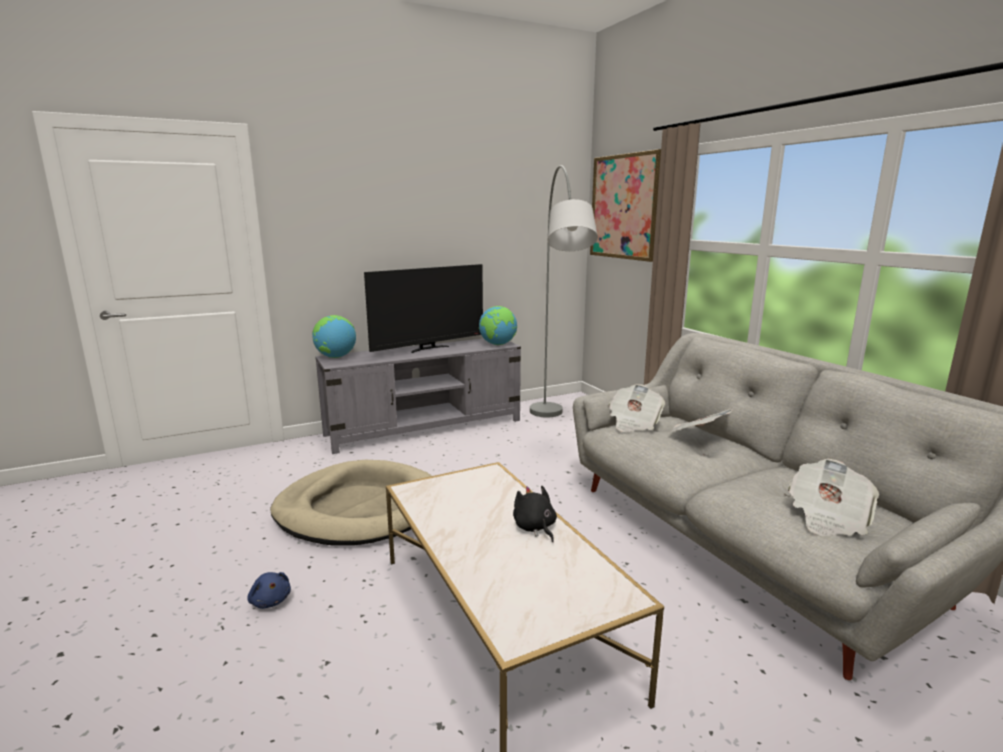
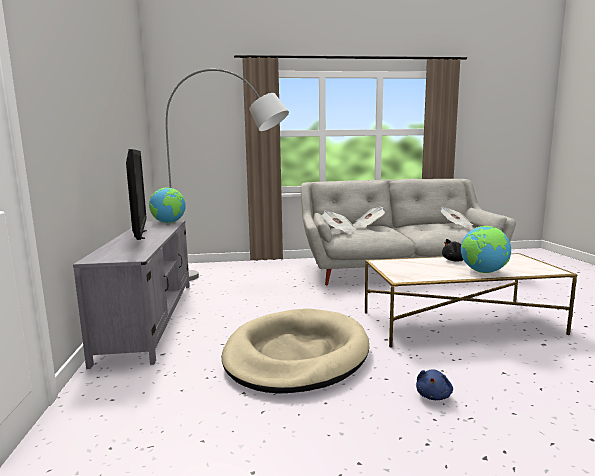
camera: 70 degrees left, 5 degrees down
blue plush toy [247,572,291,609] -> blue plush toy turned 135 degrees clockwise [416,370,453,400]
globe [312,315,356,358] -> globe moved to [461,226,511,273]
picture [590,149,661,262] -> none

